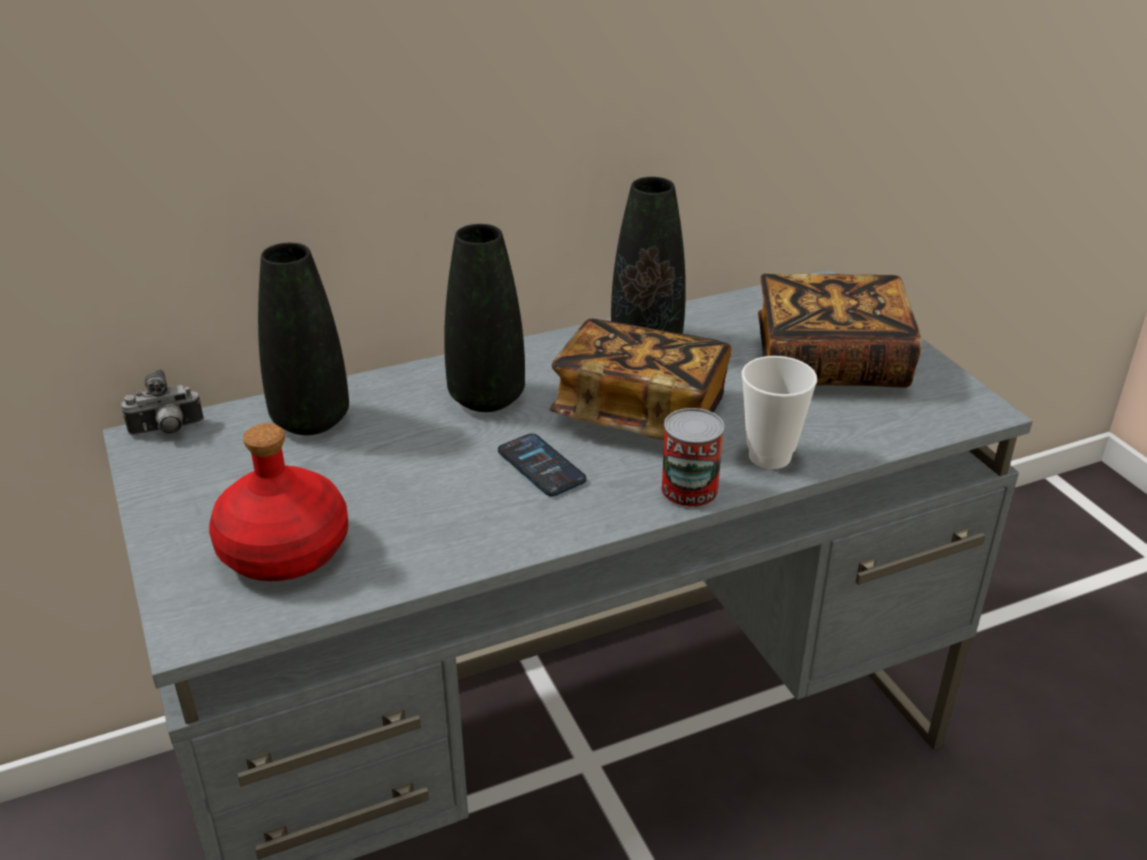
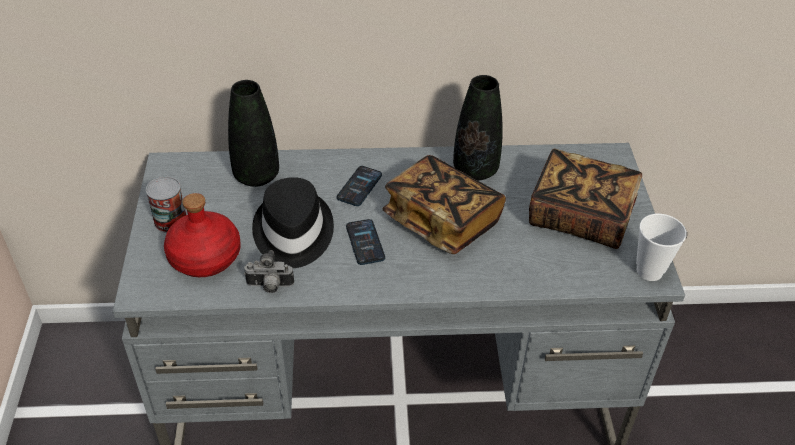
camera: 20 degrees right, 10 degrees up
camera [121,369,204,436] -> camera moved to [244,250,294,293]
black vase [444,224,525,412] -> phone [337,166,382,206]
can [661,408,724,509] -> can moved to [146,176,186,233]
cup [742,356,817,469] -> cup moved to [636,214,687,281]
none -> black hat [252,177,334,268]

